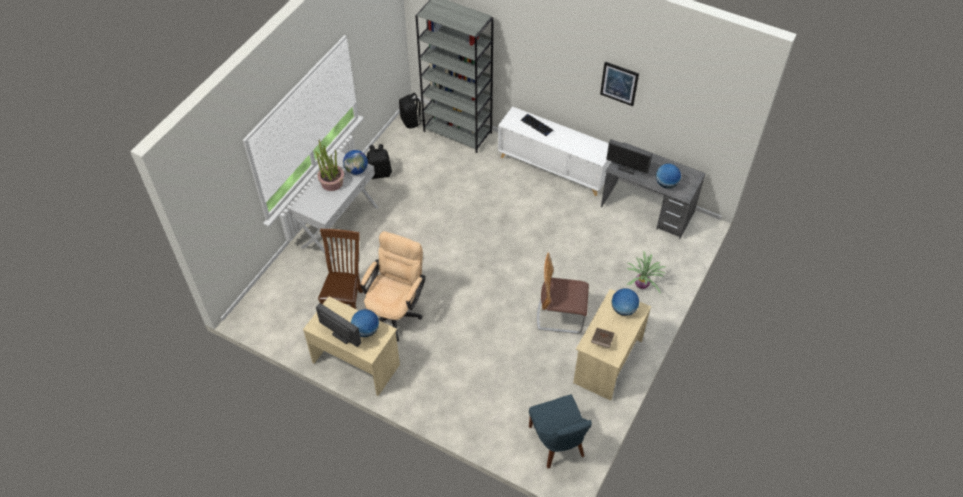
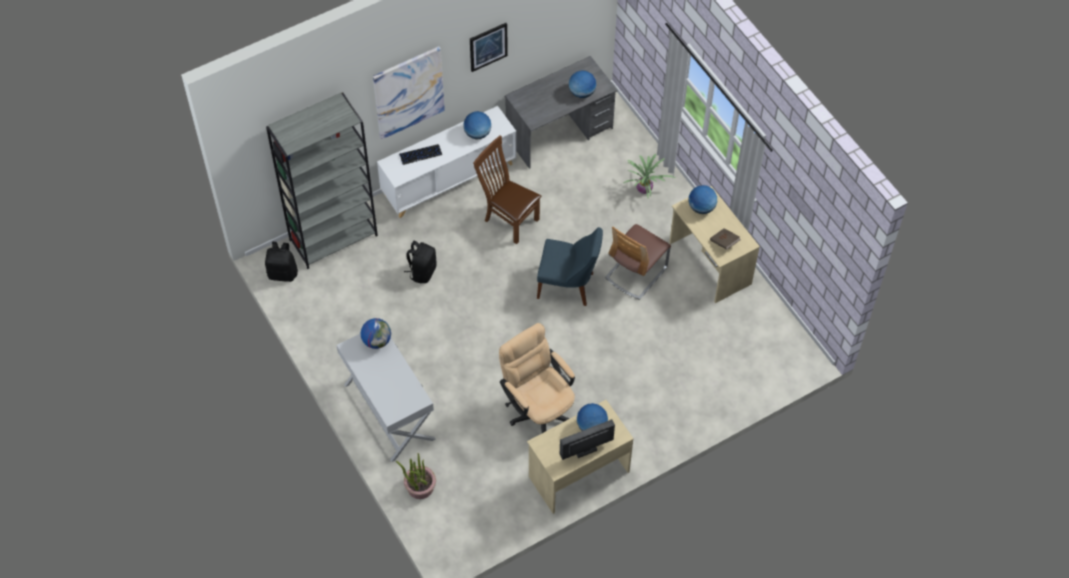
camera: 60 degrees left, 5 degrees up
potted plant [315,140,344,191] -> potted plant moved to [396,453,436,499]
brown chair [318,229,363,309] -> brown chair moved to [473,136,541,244]
black backpack [367,144,392,179] -> black backpack moved to [404,241,437,283]
blue chair [529,395,592,468] -> blue chair moved to [537,227,603,306]
monitor [606,139,653,175] -> none
none -> picture [373,46,445,140]
none -> globe [463,111,491,139]

